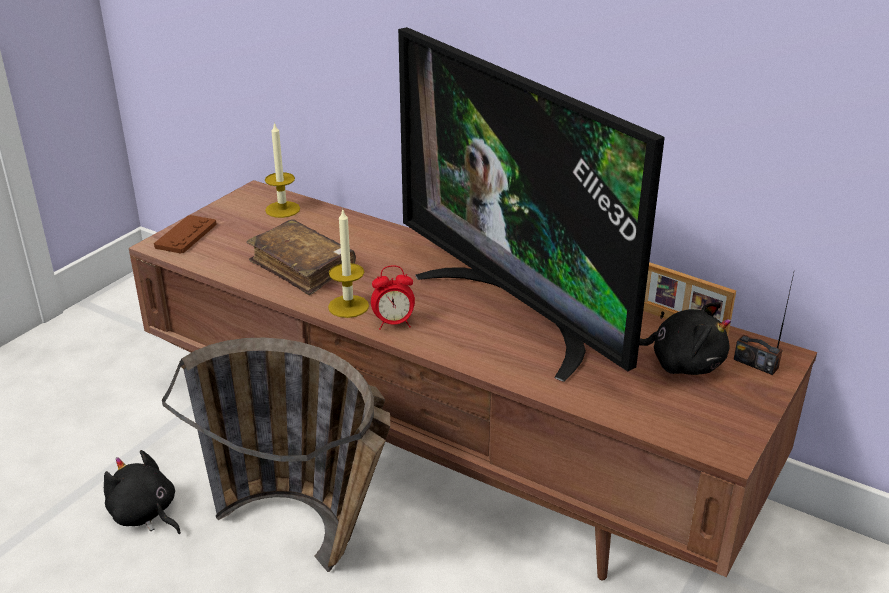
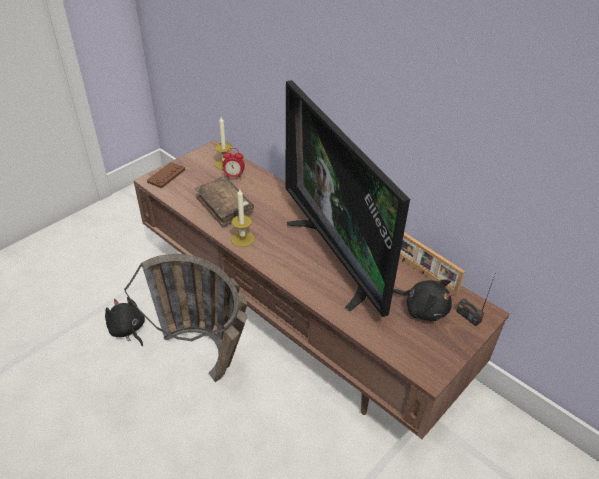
camera: 10 degrees right, 10 degrees up
alarm clock [371,266,415,330] -> alarm clock moved to [223,148,245,179]

